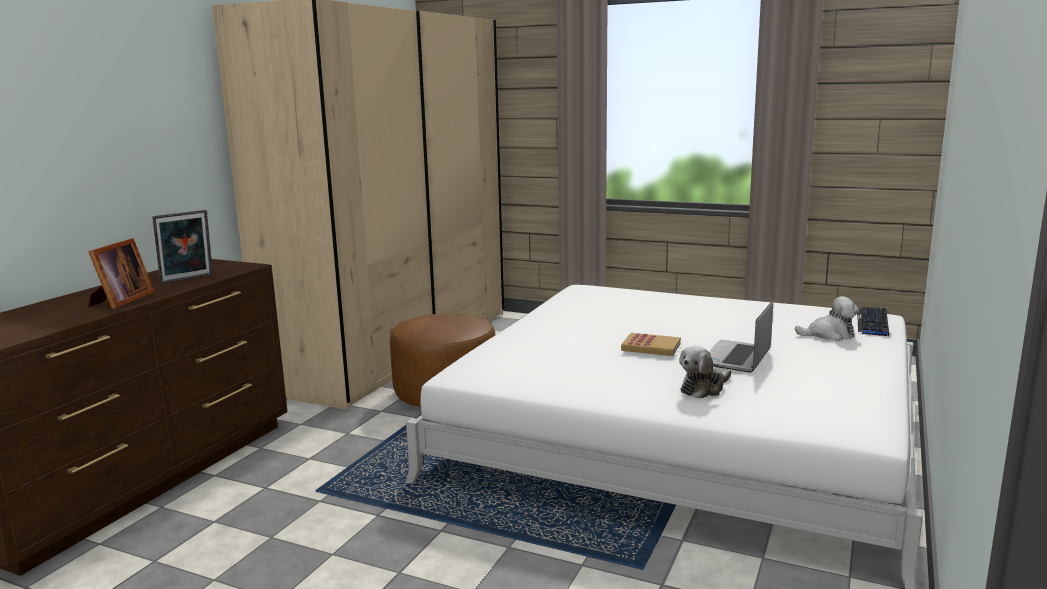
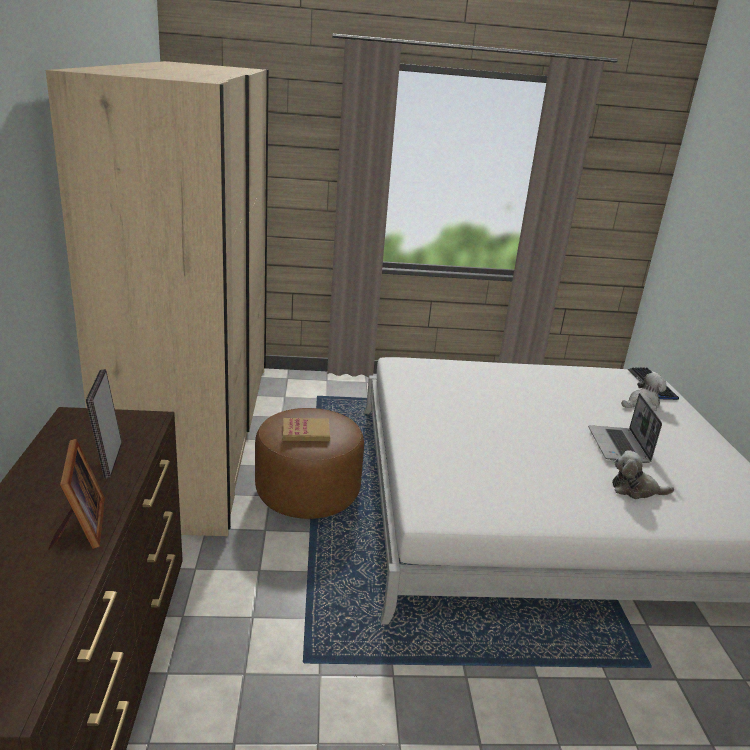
camera: 30 degrees left, 10 degrees up
picture frame [152,210,213,284] -> picture frame turned 150 degrees clockwise [86,369,122,478]
book [621,333,681,356] -> book moved to [283,418,330,441]
plush toy [679,346,732,399] -> plush toy turned 75 degrees clockwise [612,450,674,499]

